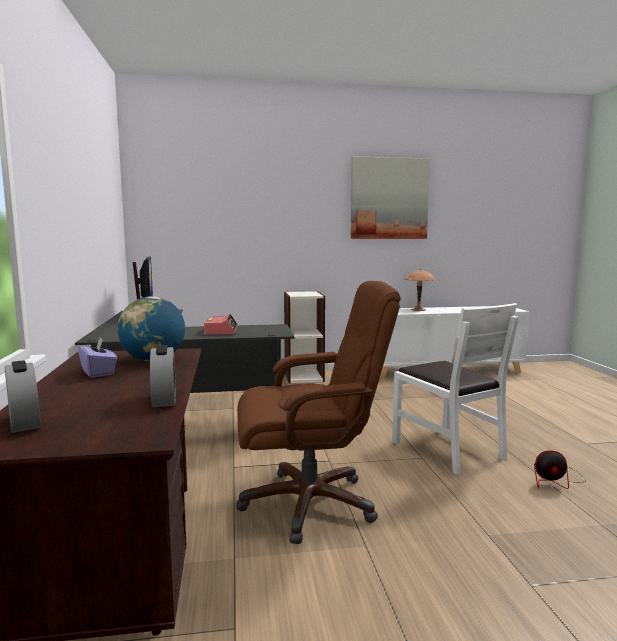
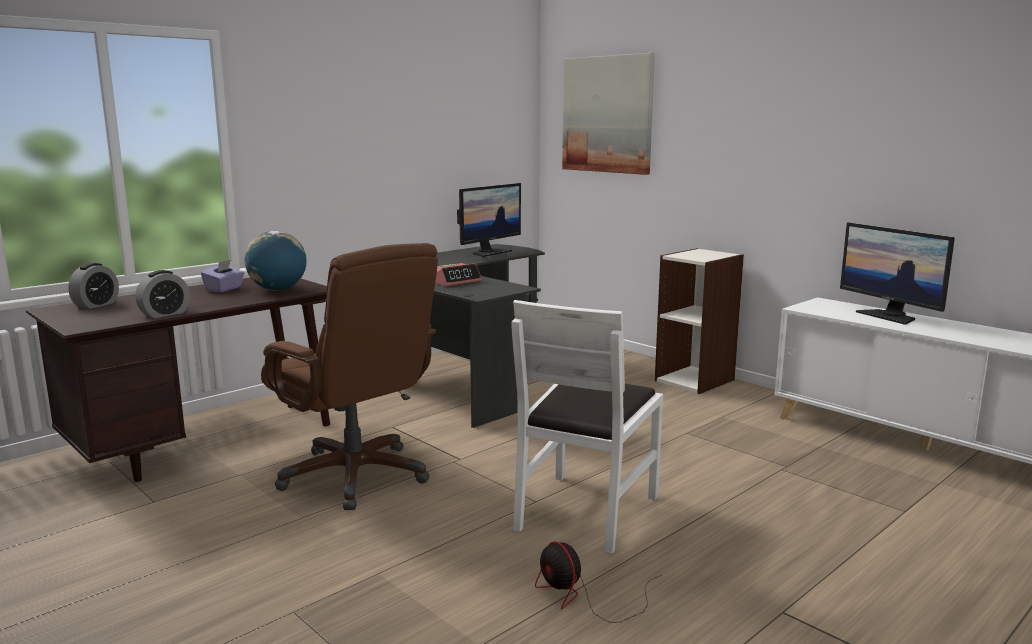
camera: 55 degrees right, 5 degrees up
picture [351,157,430,239] -> picture moved to [562,53,655,175]
brown table lamp [404,269,436,311] -> monitor [840,222,955,325]

